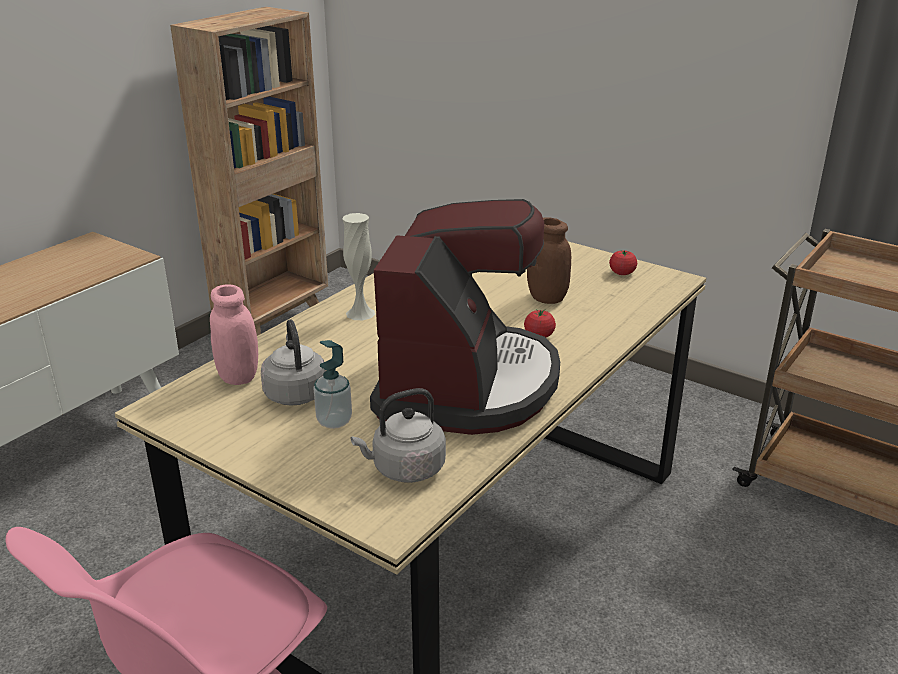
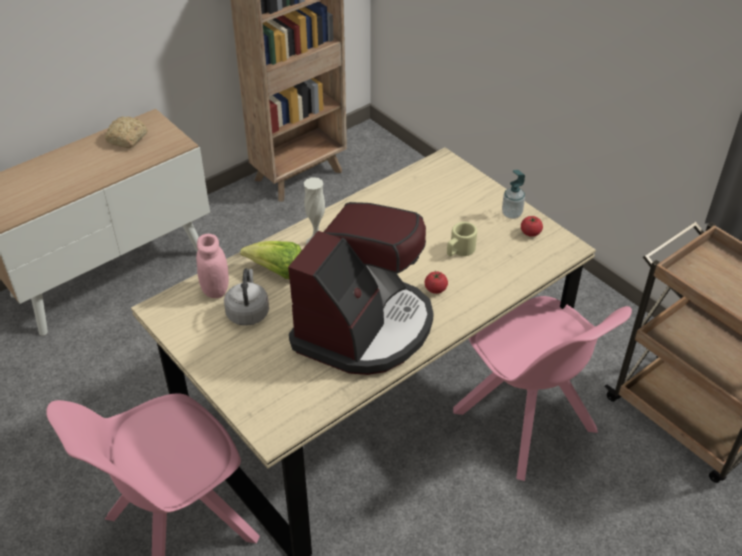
camera: 15 degrees right, 15 degrees up
soap dispenser [313,340,352,429] -> soap dispenser moved to [502,170,525,219]
grey kettle [351,388,446,483] -> none
brown jar [527,217,571,304] -> beige mug [447,222,477,256]
none -> bread [105,117,148,148]
none -> lettuce [240,241,302,279]
none -> pink chair [453,296,632,481]

